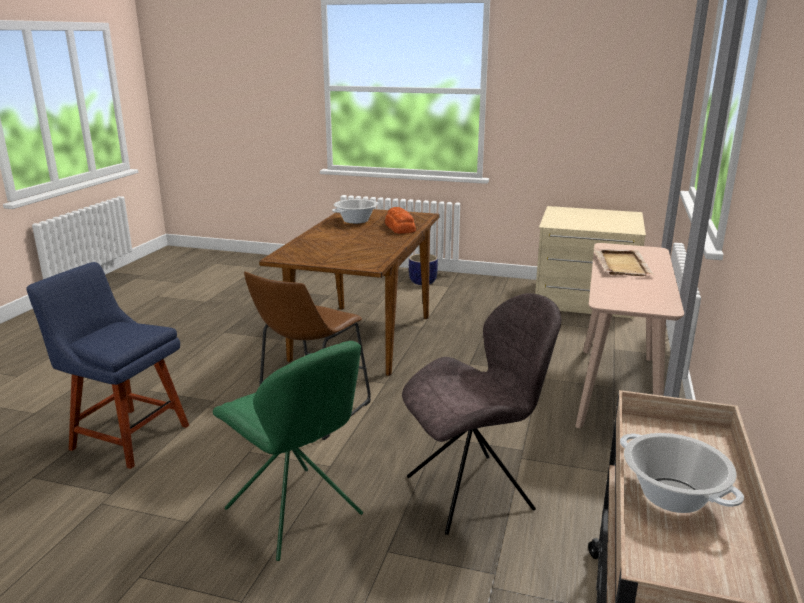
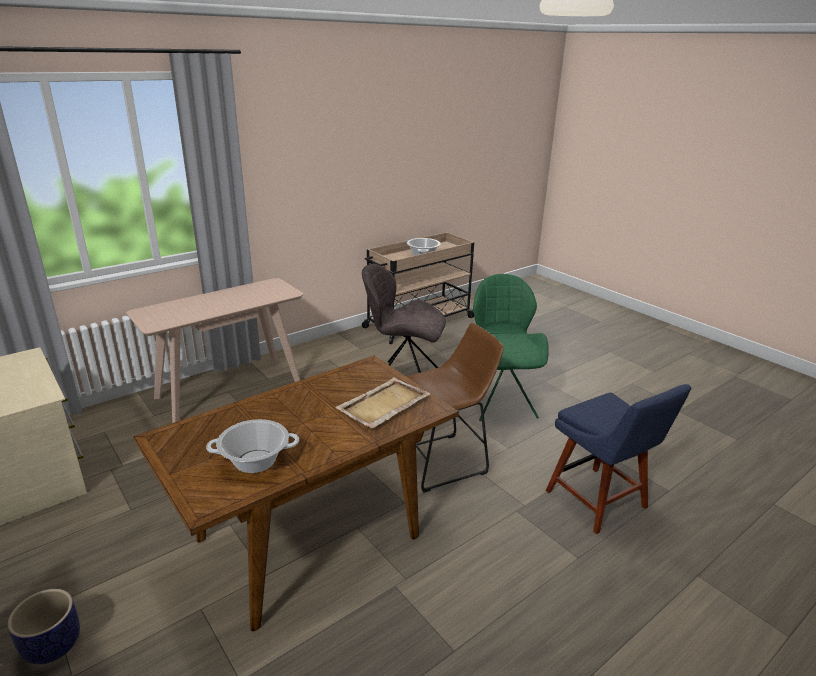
camera: 145 degrees left, 5 degrees up
bread [385,207,416,234] -> none
beige tray [593,248,654,276] -> beige tray moved to [335,378,431,428]

